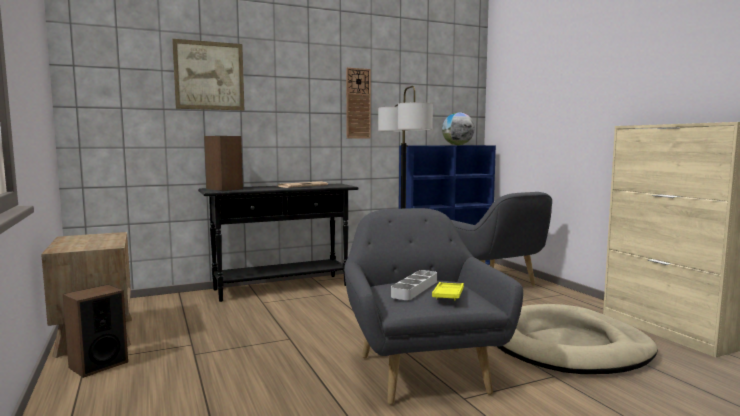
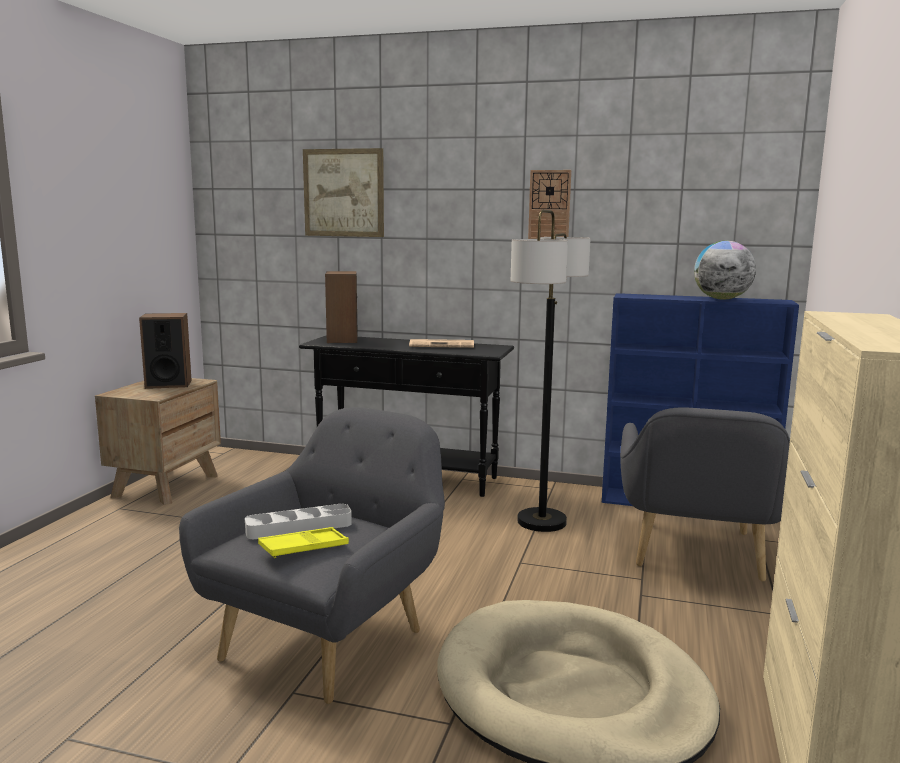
camera: 40 degrees right, 5 degrees up
speaker [63,285,128,378] -> speaker moved to [139,313,192,389]

